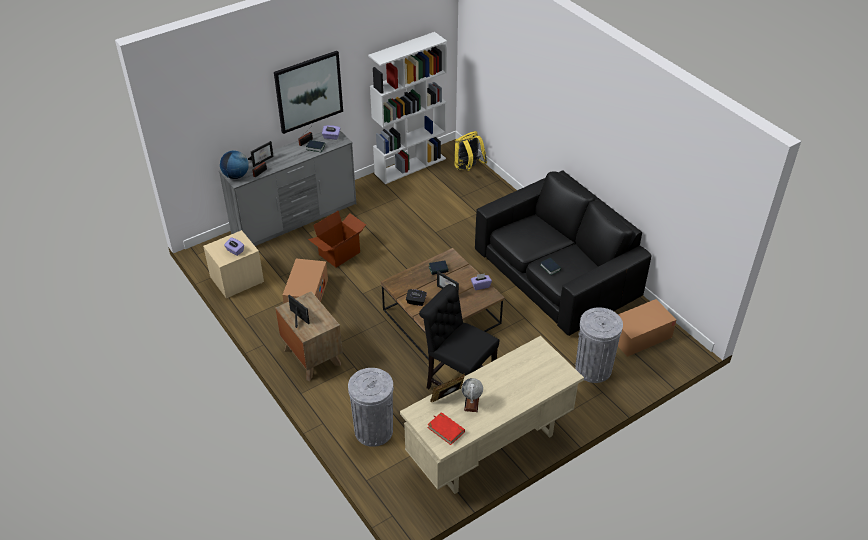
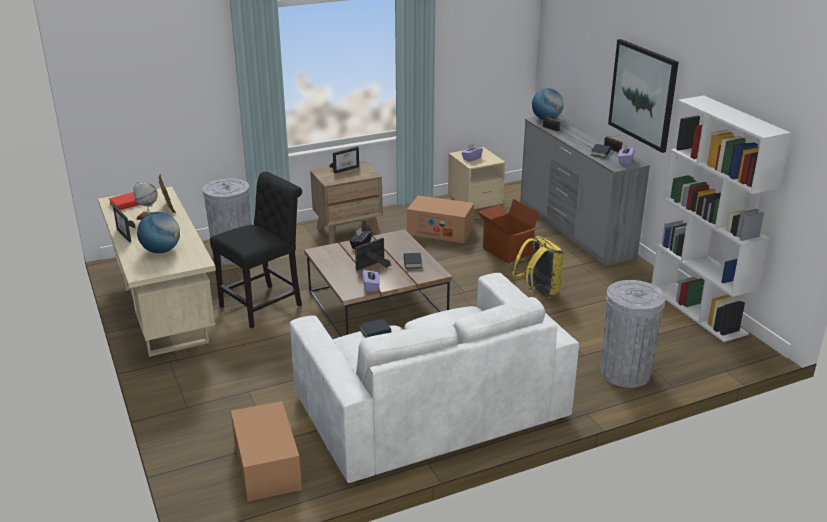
camera: 100 degrees right, 15 degrees down
picture frame [248,141,274,167] -> picture frame moved to [113,205,135,243]
yellow backpack [454,131,487,171] -> yellow backpack moved to [512,236,564,298]
black sofa [475,170,652,336] -> white sofa [290,273,579,483]
grey trash can [575,307,623,383] -> grey trash can moved to [601,280,666,388]
none -> globe [137,212,180,253]

